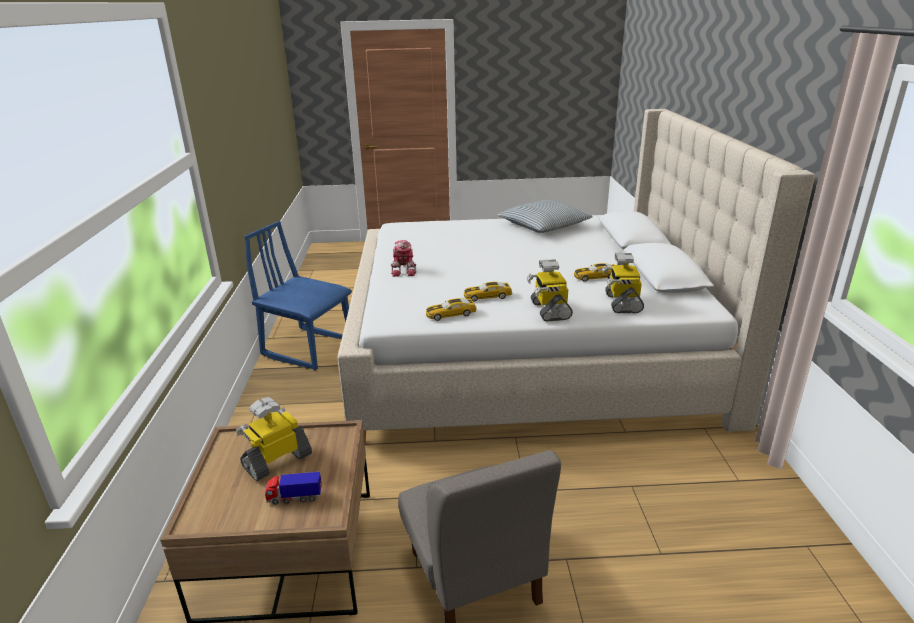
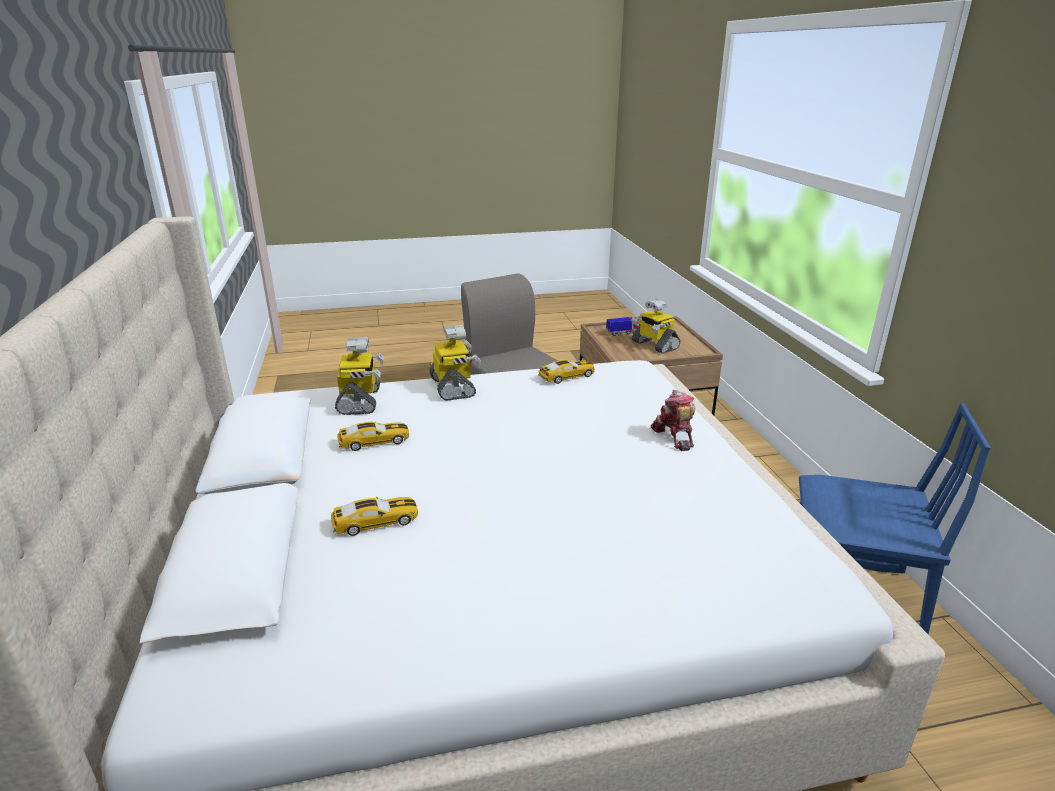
camera: 170 degrees right, 0 degrees up
toy robot [236,397,312,481] -> toy robot turned 105 degrees clockwise [631,299,680,354]
toy car [464,282,512,302] -> toy car moved to [331,497,418,536]
pillow [497,200,593,233] -> none

